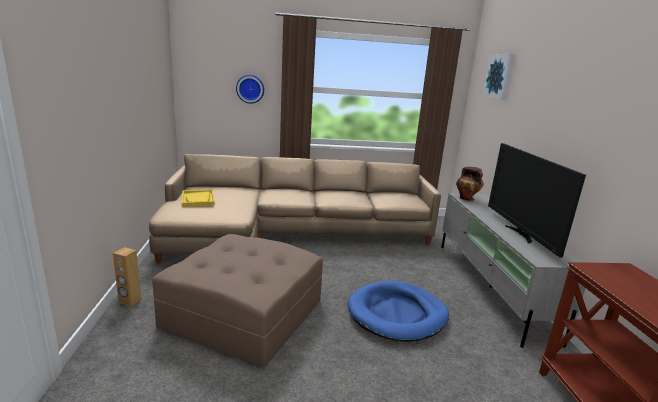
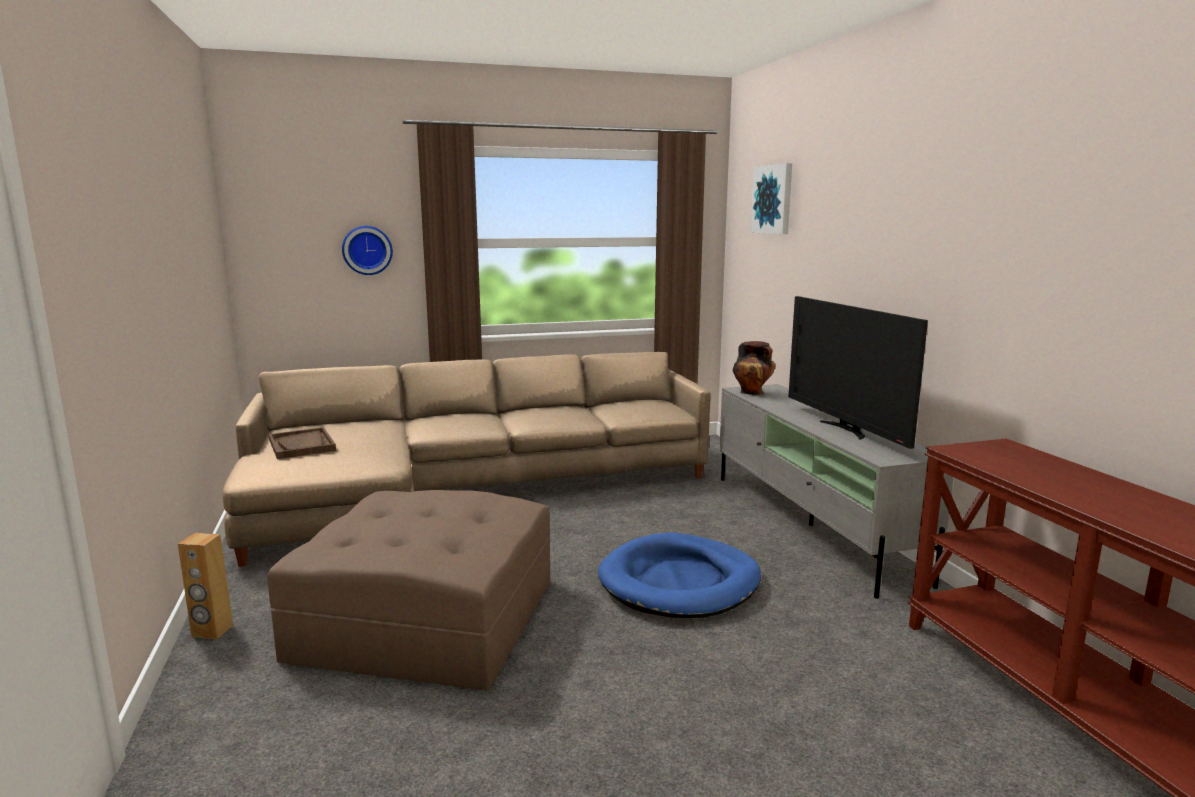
camera: 10 degrees left, 5 degrees down
yellow tray [182,190,215,207] -> brown tray [269,427,336,459]

